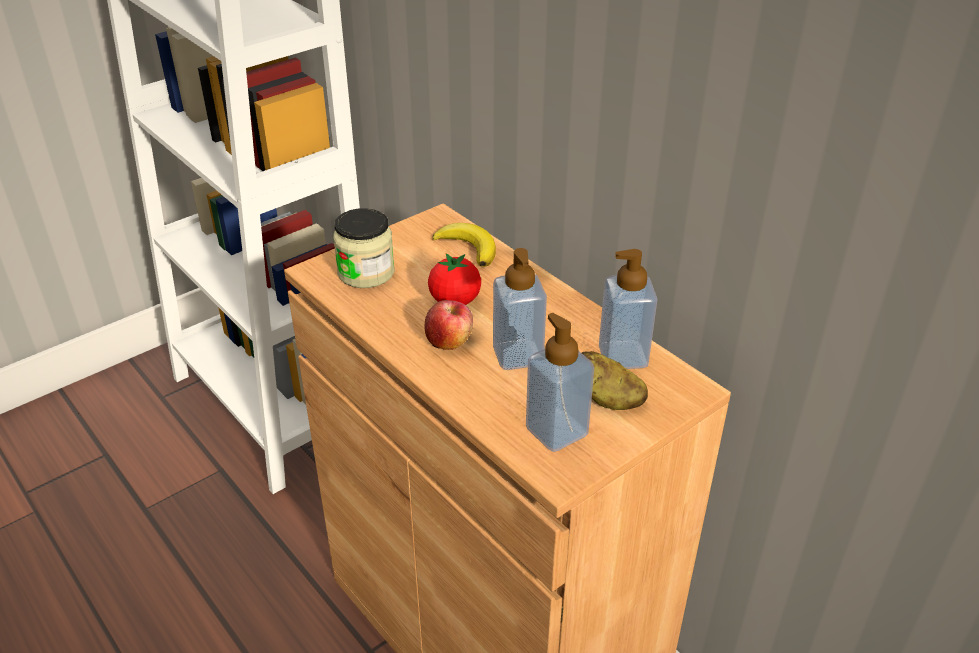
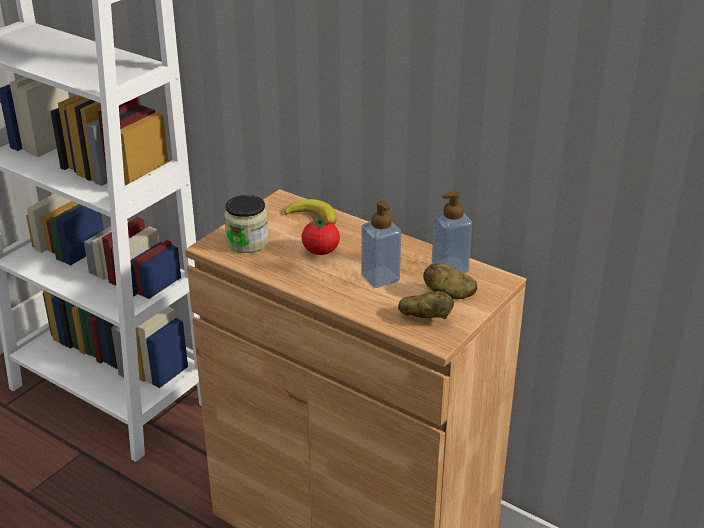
camera: 15 degrees left, 5 degrees down
apple [424,300,473,350] -> none
soap dispenser [526,313,594,452] -> potato [398,291,454,319]

